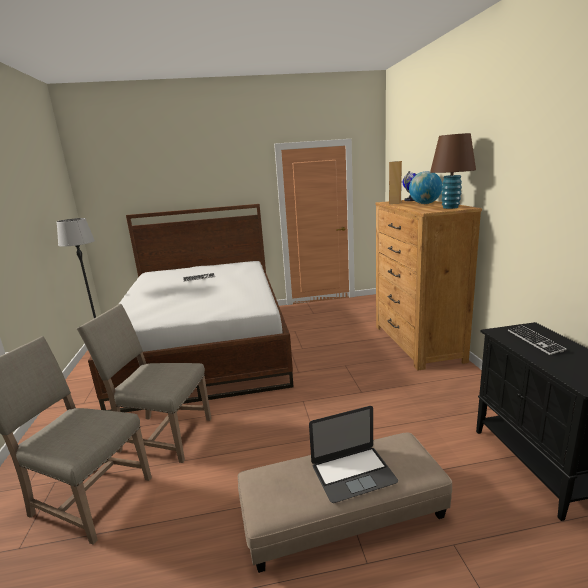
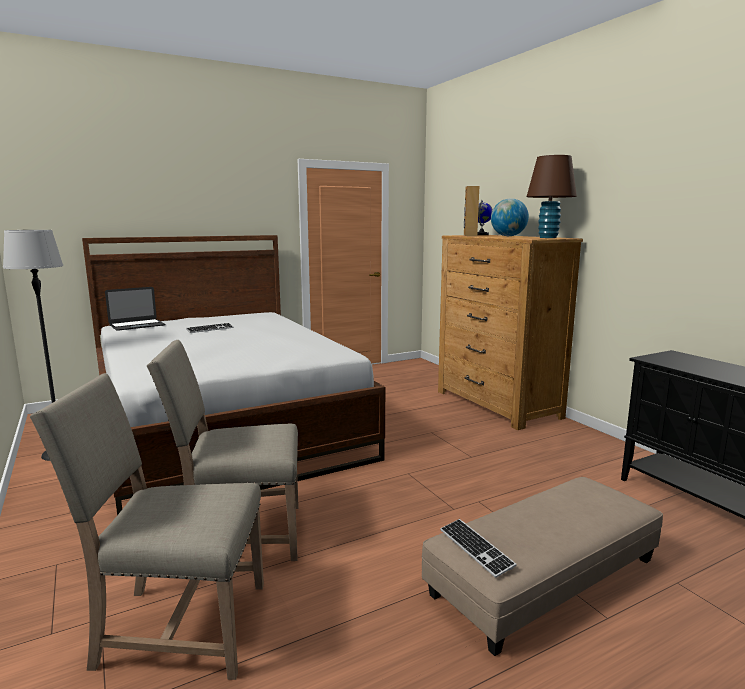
camera: 20 degrees left, 5 degrees down
laptop [309,406,398,503] -> laptop moved to [105,287,165,331]
keyboard [508,325,566,355] -> keyboard moved to [440,519,517,578]

